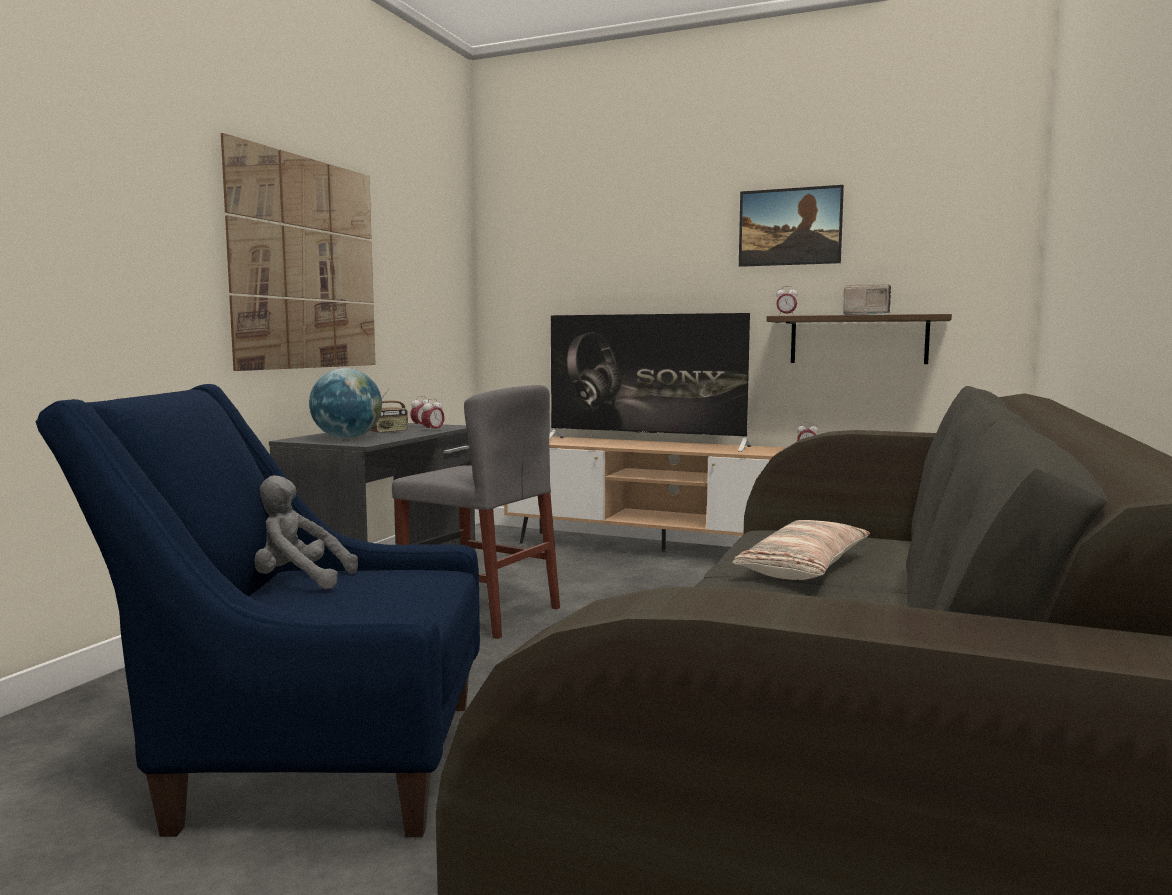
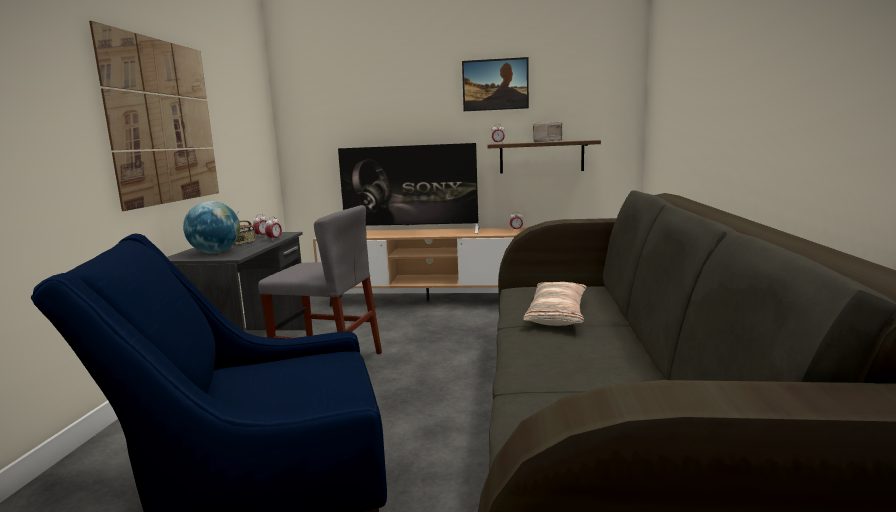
camera: 15 degrees left, 5 degrees up
grey plush toy [255,475,358,589] -> none

